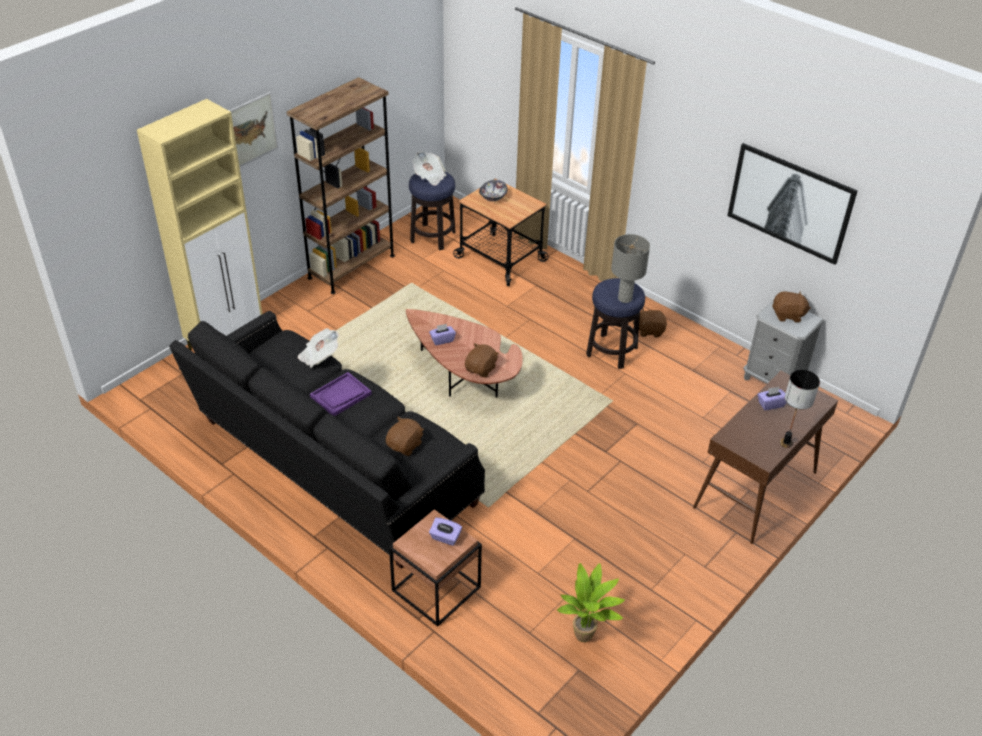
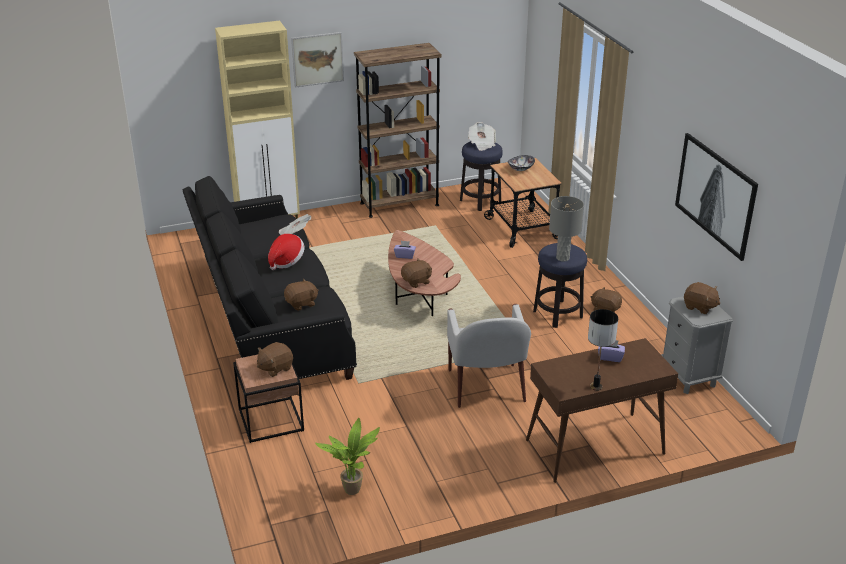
camera: 30 degrees right, 10 degrees down
purple tray [310,372,372,416] -> hat [268,234,304,270]
purple tissue box [429,518,462,546] -> brown plush toy [257,342,293,377]
none -> white armchair [447,304,531,408]

